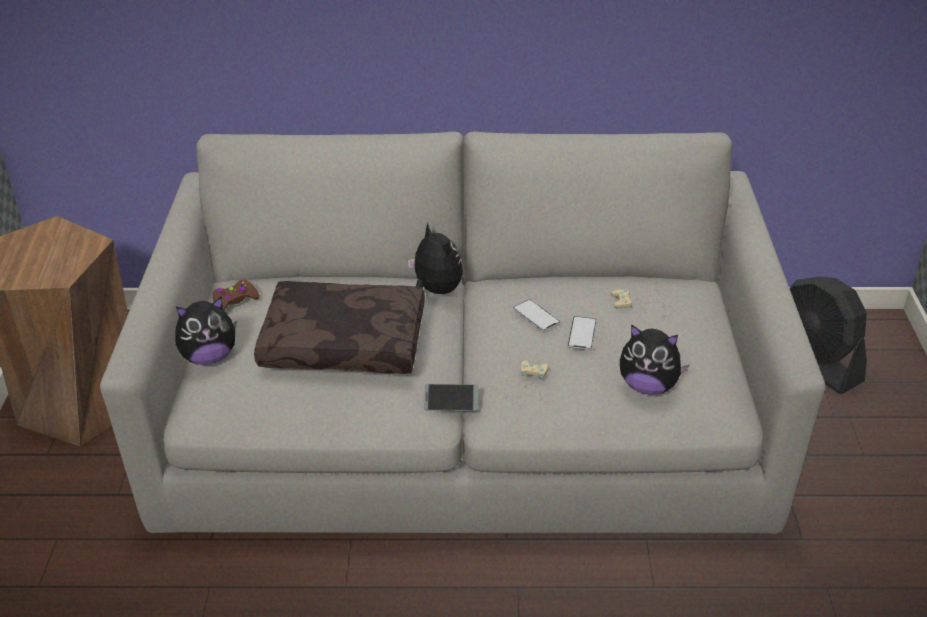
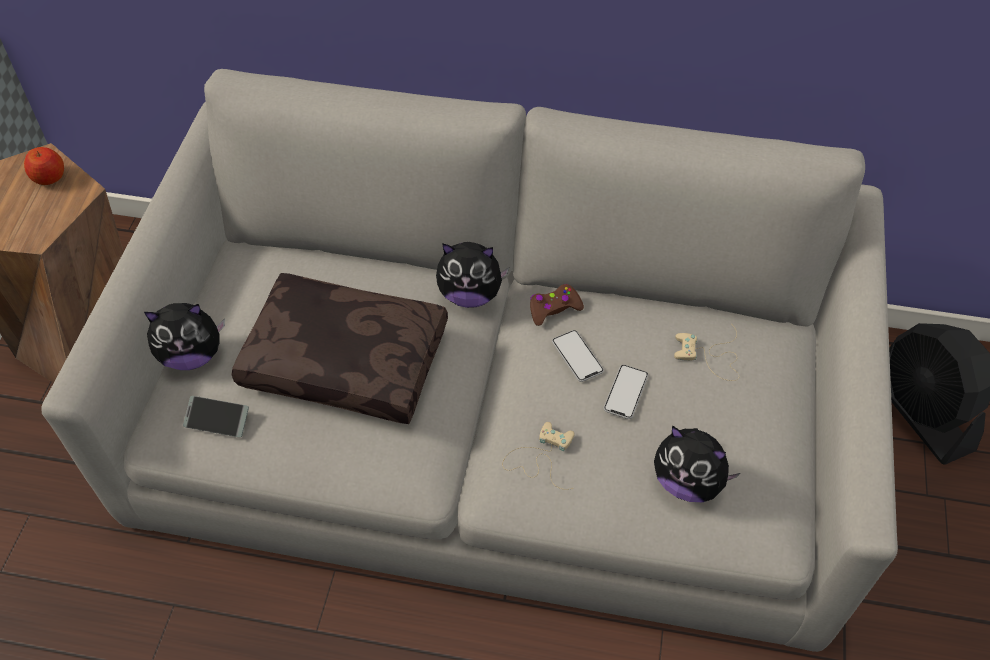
camera: 10 degrees right, 15 degrees up
brown game controller [213,280,260,311] -> brown game controller moved to [530,284,584,326]
plush toy [408,223,463,294] -> plush toy turned 120 degrees clockwise [436,242,509,308]
phone [424,384,478,411] -> phone moved to [183,396,249,437]
none -> apple [24,147,64,185]

